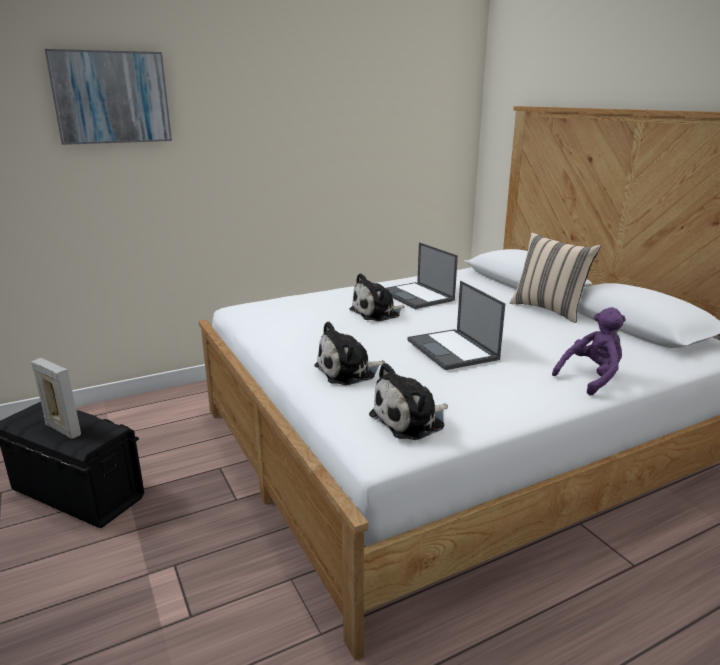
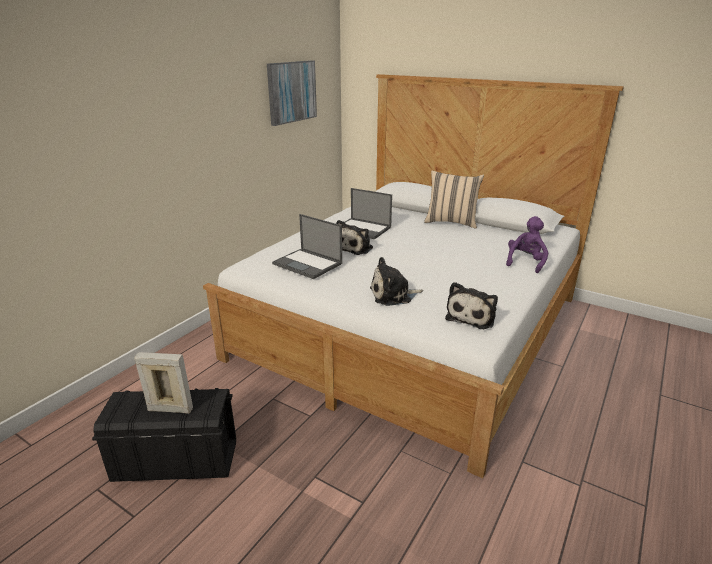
camera: 30 degrees left, 5 degrees up
picture [45,49,172,145] -> picture moved to [267,60,317,126]
plush toy [314,321,385,385] -> plush toy turned 45 degrees clockwise [370,257,423,306]
laptop [407,281,505,370] -> laptop moved to [272,214,342,279]

